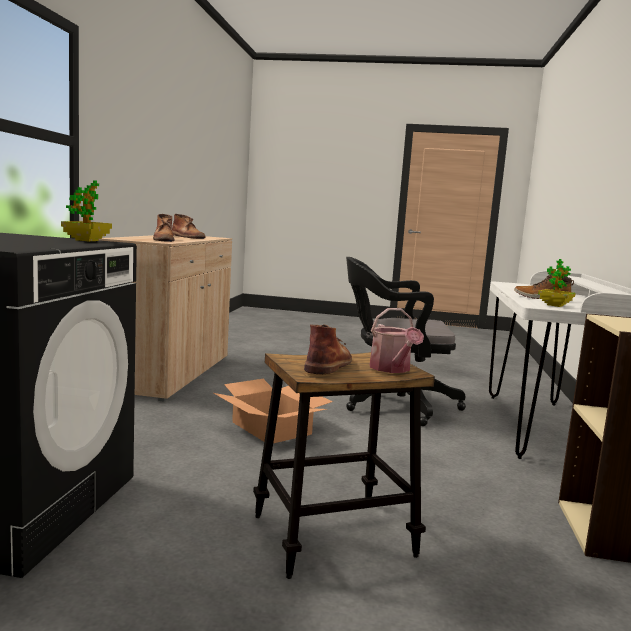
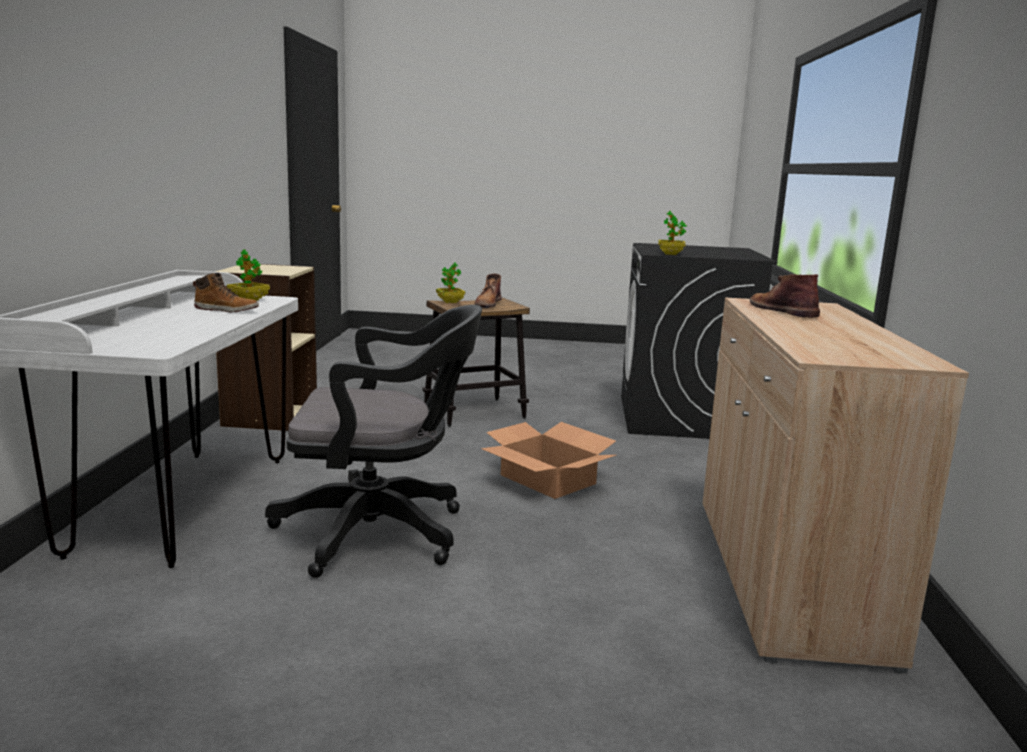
camera: 175 degrees right, 5 degrees up
brown boot [172,214,206,239] -> none
watering can [369,308,424,373] -> potted plant [436,263,465,303]

